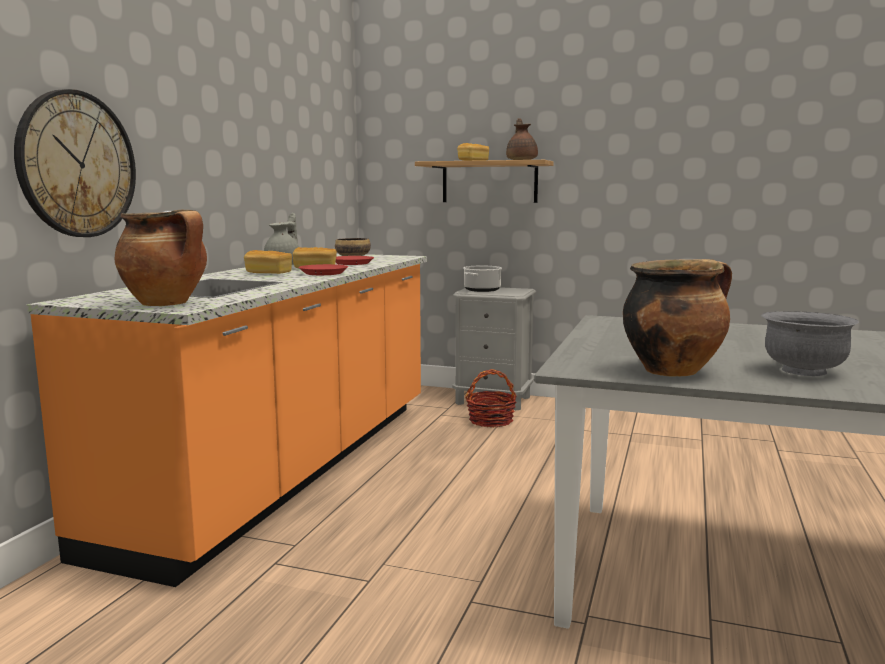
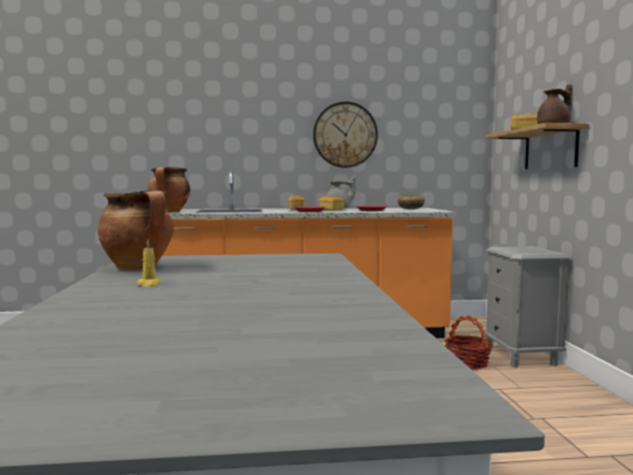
camera: 65 degrees right, 5 degrees down
wall clock [14,89,136,237] -> wall clock moved to [313,101,378,168]
cooking pot [463,266,502,292] -> none
grey bowl [761,311,859,376] -> yellow candle [137,239,161,287]

